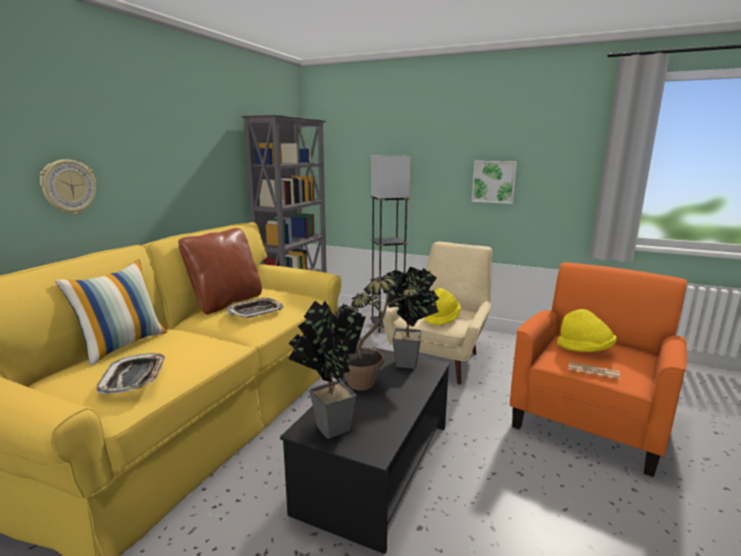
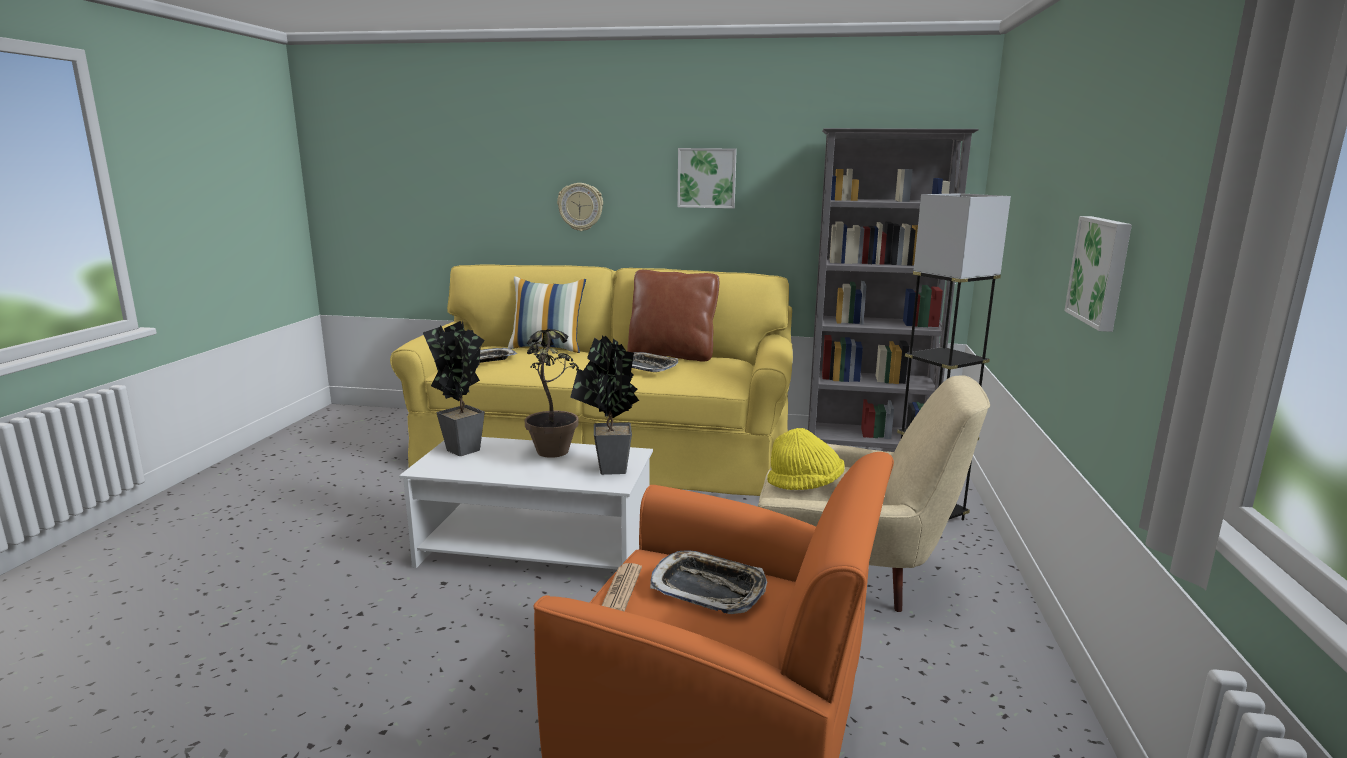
camera: 75 degrees right, 0 degrees up
black coffee table [280,347,450,554] -> white coffee table [399,437,653,570]
yellow hat [557,309,616,352] -> tray [650,550,767,614]
none -> picture [677,148,737,208]

